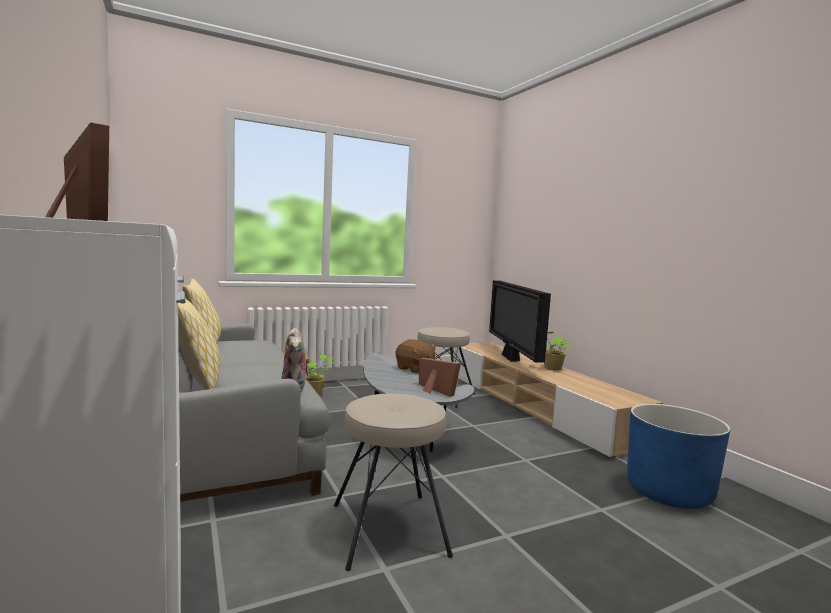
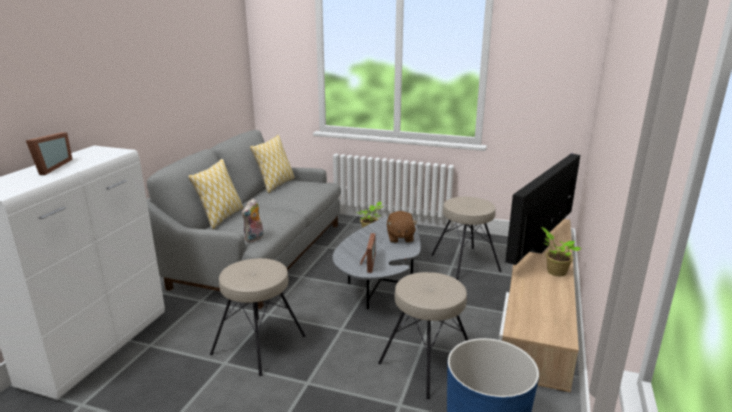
camera: 45 degrees right, 15 degrees up
none -> beige stool [378,272,468,399]

